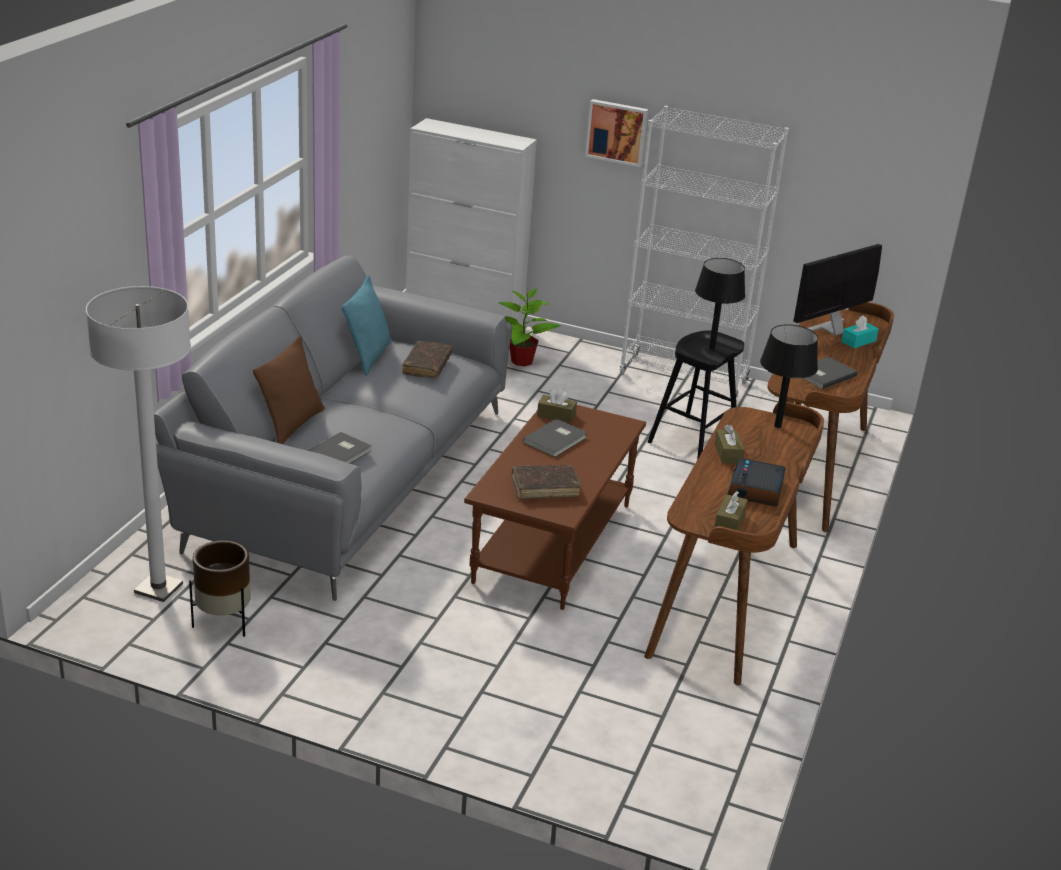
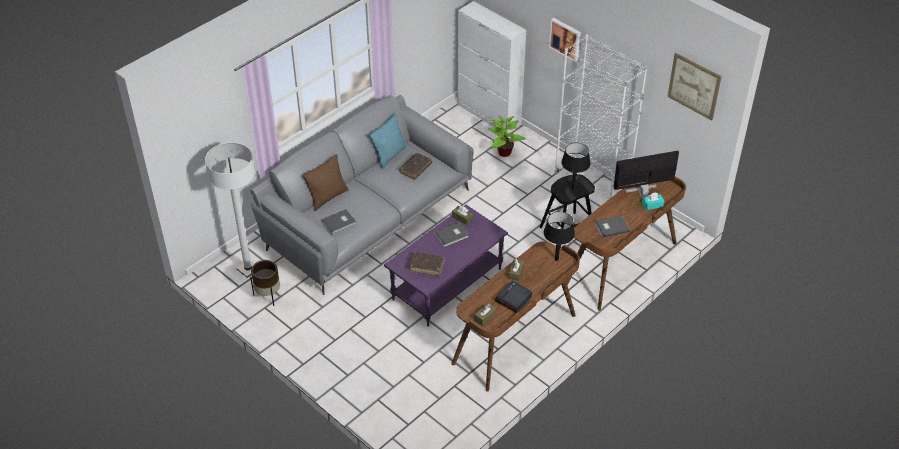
camera: 25 degrees right, 15 degrees up
brown coffee table [464,405,646,610] -> purple coffee table [384,205,508,327]
none -> picture [667,53,722,121]

